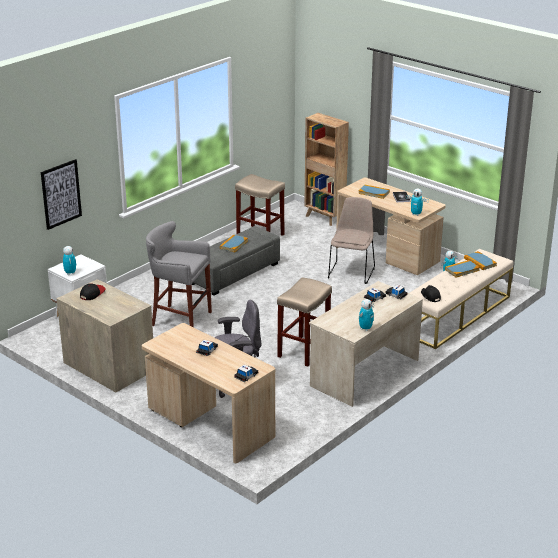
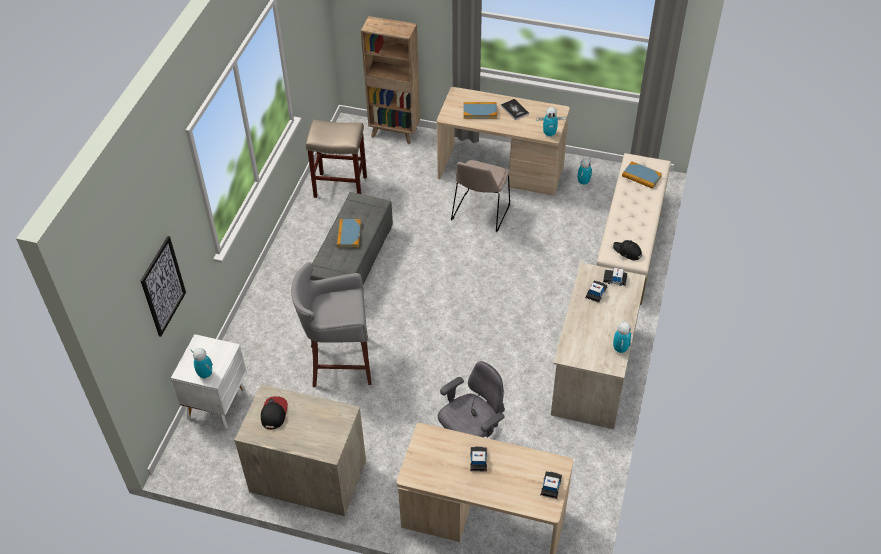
camera: 25 degrees left, 20 degrees up
beige stool [277,277,332,367] -> none
beige chair [328,197,375,284] -> beige chair turned 150 degrees counterclockwise [451,160,510,232]
book [445,260,480,278] -> none

